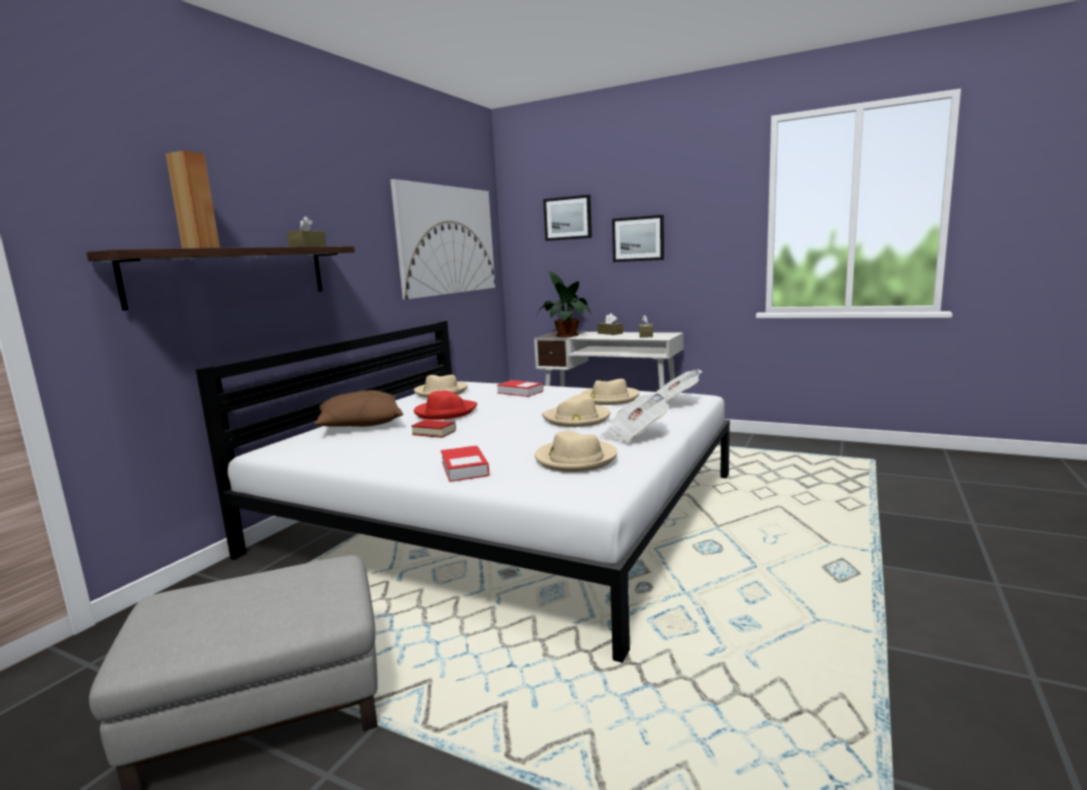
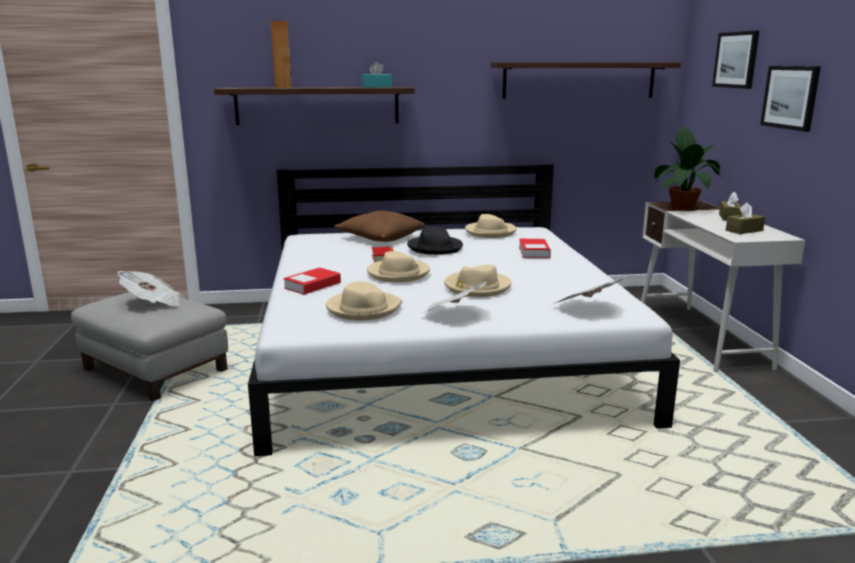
camera: 55 degrees right, 5 degrees up
brown tissue box [287,216,326,247] -> turquoise tissue box [361,62,392,87]
picture [390,179,495,300] -> shelf [491,62,681,99]
red hat [414,391,477,420] -> black hat [407,227,463,255]
beige hat [581,379,640,405] -> beige hat moved to [367,251,430,282]
none -> newspaper [117,271,180,306]

